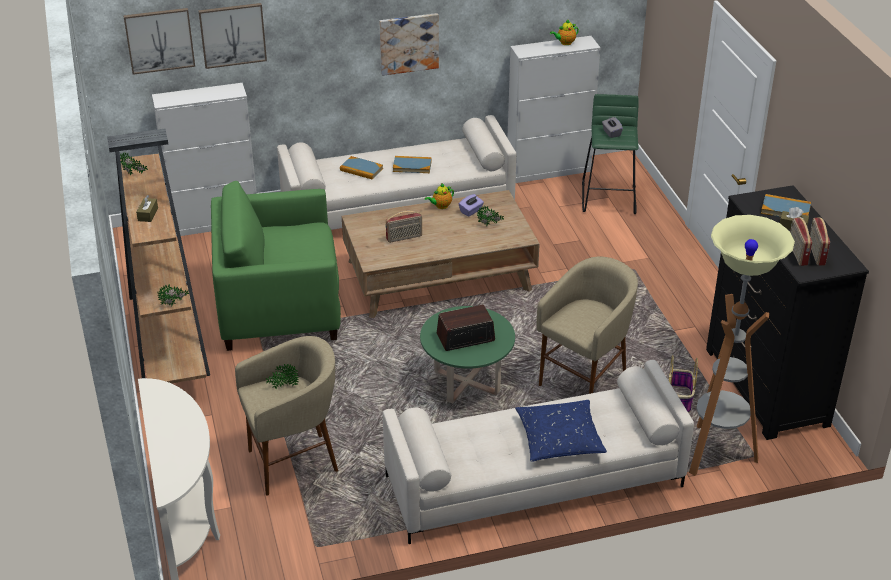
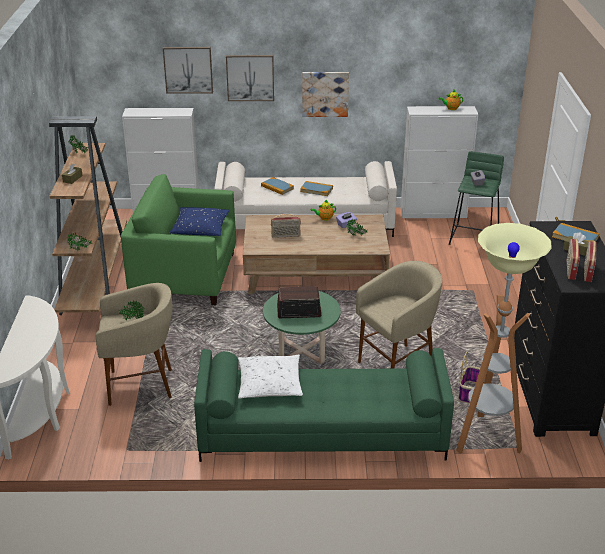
camera: 15 degrees right, 5 degrees down
picture [123,8,195,75] -> picture moved to [226,55,274,101]
white sofa [383,360,694,544] -> green sofa [194,348,454,462]
blue pillow [515,400,607,462] -> blue pillow moved to [169,207,230,236]
none -> white pillow [238,355,303,398]

